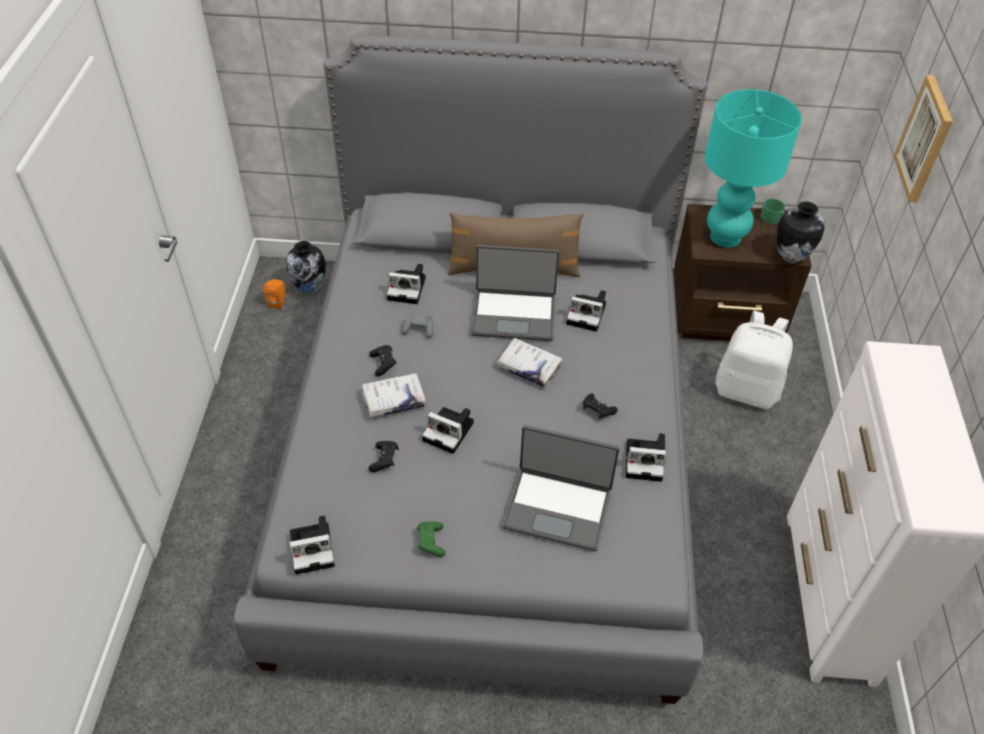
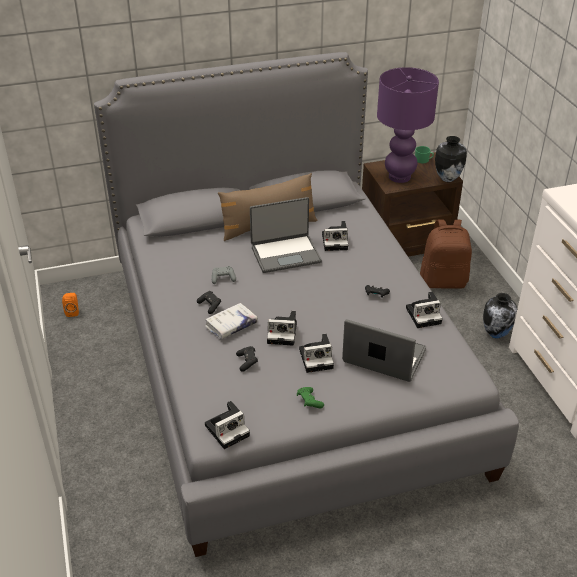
camera: 20 degrees left, 10 degrees down
vase [286,241,326,294] -> vase moved to [483,293,517,339]
camera [387,264,425,304] -> camera moved to [299,334,334,373]
white book [496,338,563,387] -> none
laptop [502,425,620,551] -> laptop turned 150 degrees counterclockwise [342,319,426,382]
turquoise table lamp [705,89,802,247] -> purple table lamp [377,67,439,183]
white backpack [715,311,793,409] -> brown backpack [420,220,472,288]
picture [894,75,953,203] -> none

